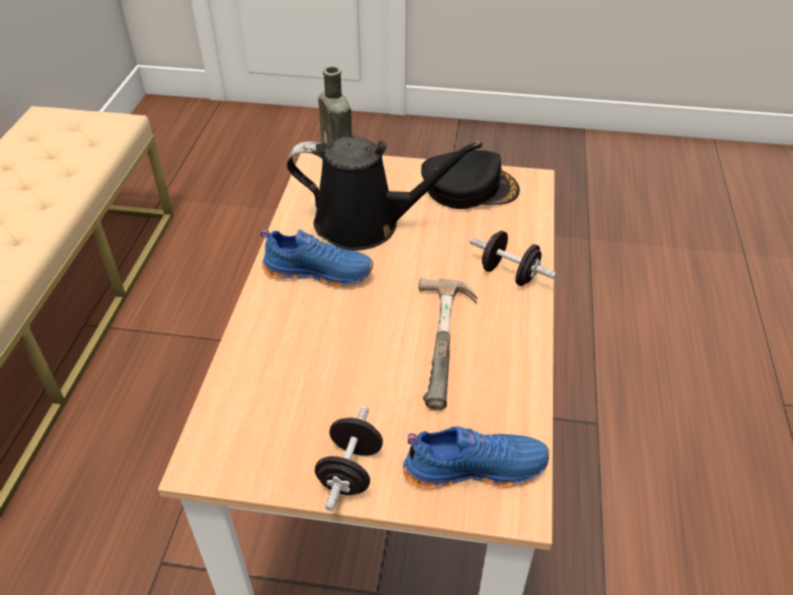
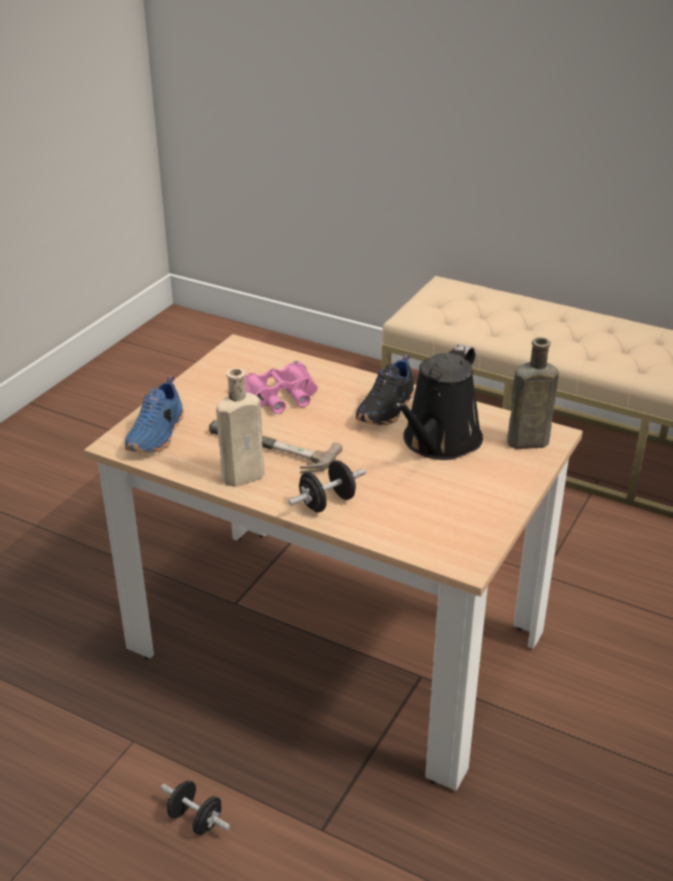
camera: 110 degrees right, 10 degrees down
blue shoe [261,229,373,287] -> black shoe [356,354,414,425]
black dumbbell [315,406,383,511] -> black dumbbell moved to [161,780,230,835]
black cap [421,150,520,209] -> none
none -> beige bottle [216,368,265,487]
none -> pink binoculars [245,361,318,414]

